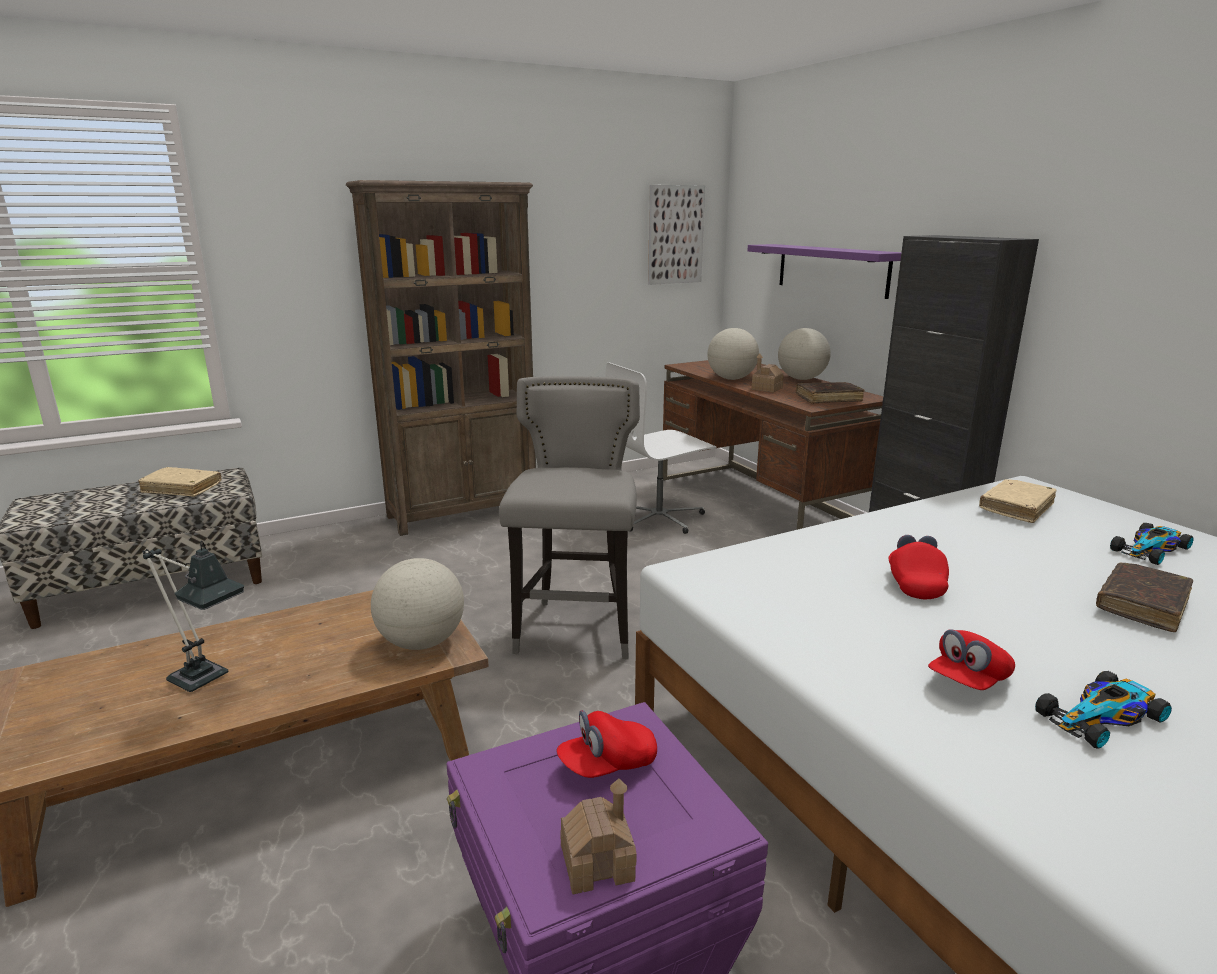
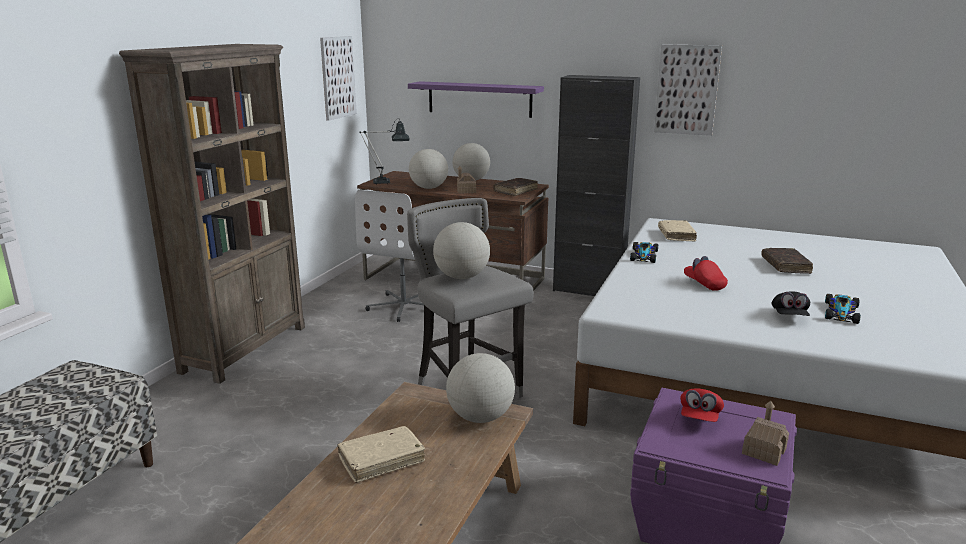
camera: 40 degrees left, 0 degrees up
beige book [138,467,221,497] -> beige book moved to [337,426,425,483]
table lamp [142,541,244,692] -> table lamp moved to [360,118,410,185]
red cap [928,629,1015,690] -> black cap [772,291,810,316]
toy car [1110,523,1194,565] -> toy car moved to [630,242,658,263]
none -> globe [433,222,490,279]
none -> picture [654,44,722,136]

